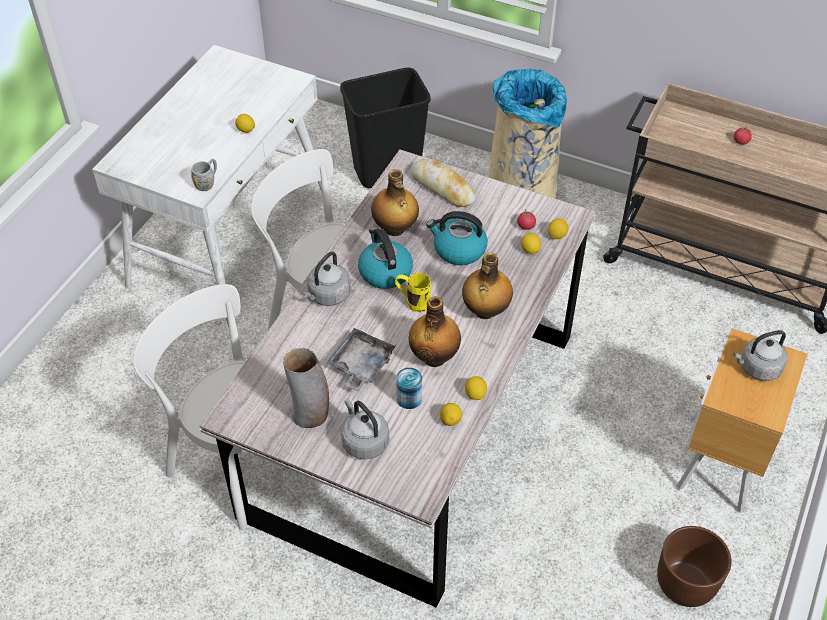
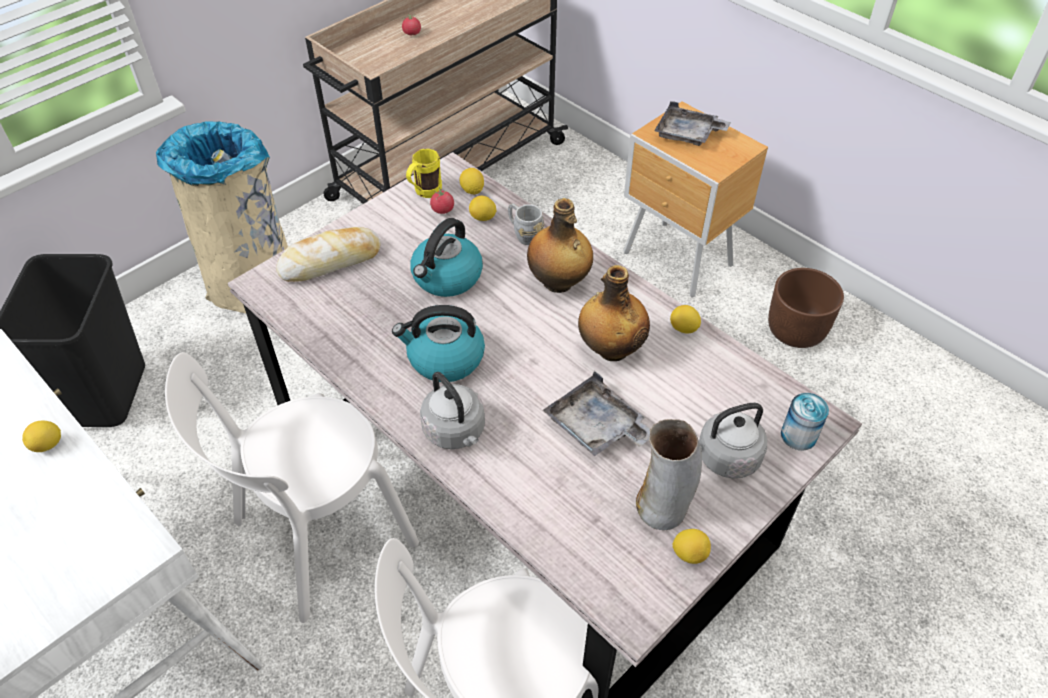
camera: 70 degrees left, 0 degrees up
grey mug [191,159,217,191] -> grey mug moved to [508,203,544,245]
bottle [371,169,419,236] -> none
yellow mug [395,273,431,312] -> yellow mug moved to [406,149,442,198]
can [396,368,422,409] -> can moved to [781,393,829,450]
lemon [440,403,462,426] -> lemon moved to [672,529,711,564]
grey kettle [733,330,788,381] -> grey tray [654,101,731,146]

